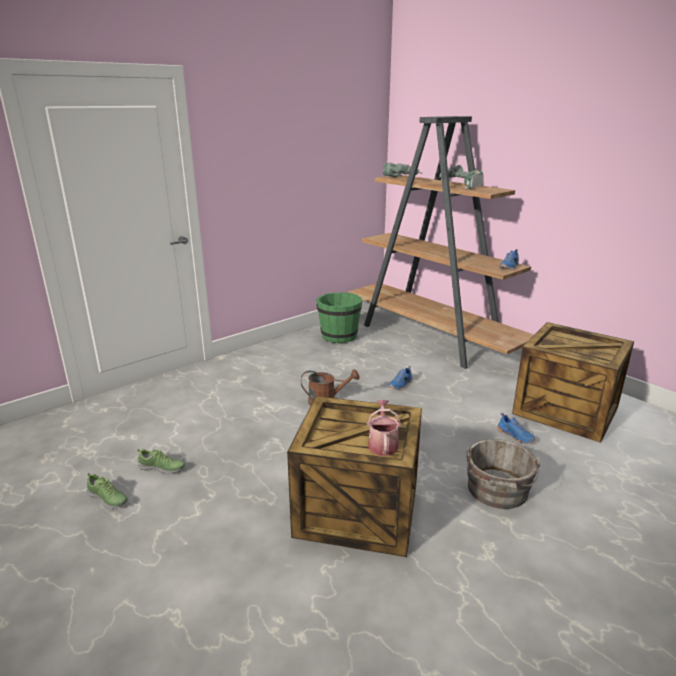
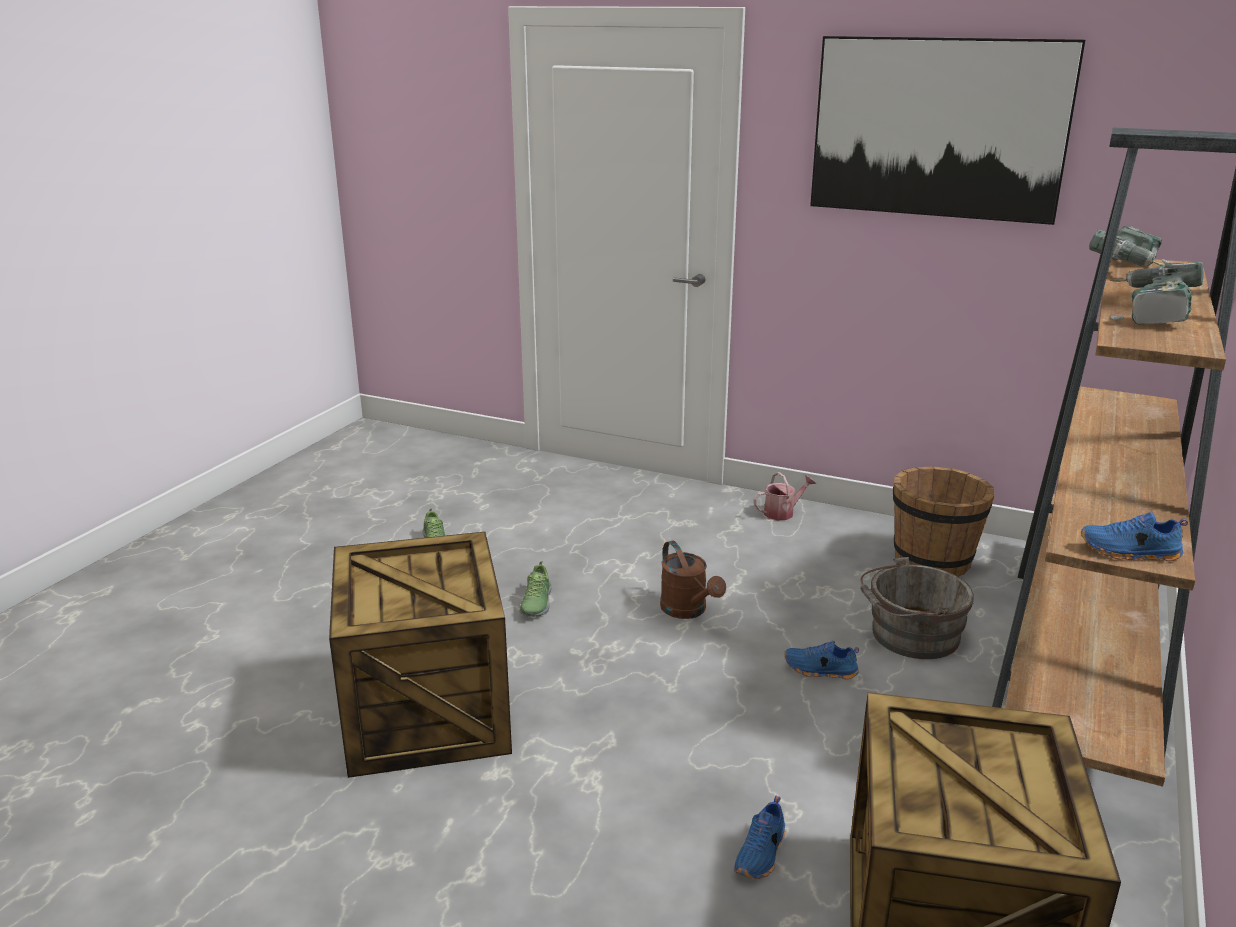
camera: 65 degrees right, 0 degrees up
shoe [86,473,128,509] -> shoe moved to [519,561,552,617]
green bucket [316,292,362,343] -> brown bucket [893,467,995,577]
watering can [367,400,401,456] -> watering can moved to [754,472,816,520]
grey bucket [466,439,540,509] -> grey bucket moved to [860,557,974,659]
none -> picture [810,36,1085,225]

